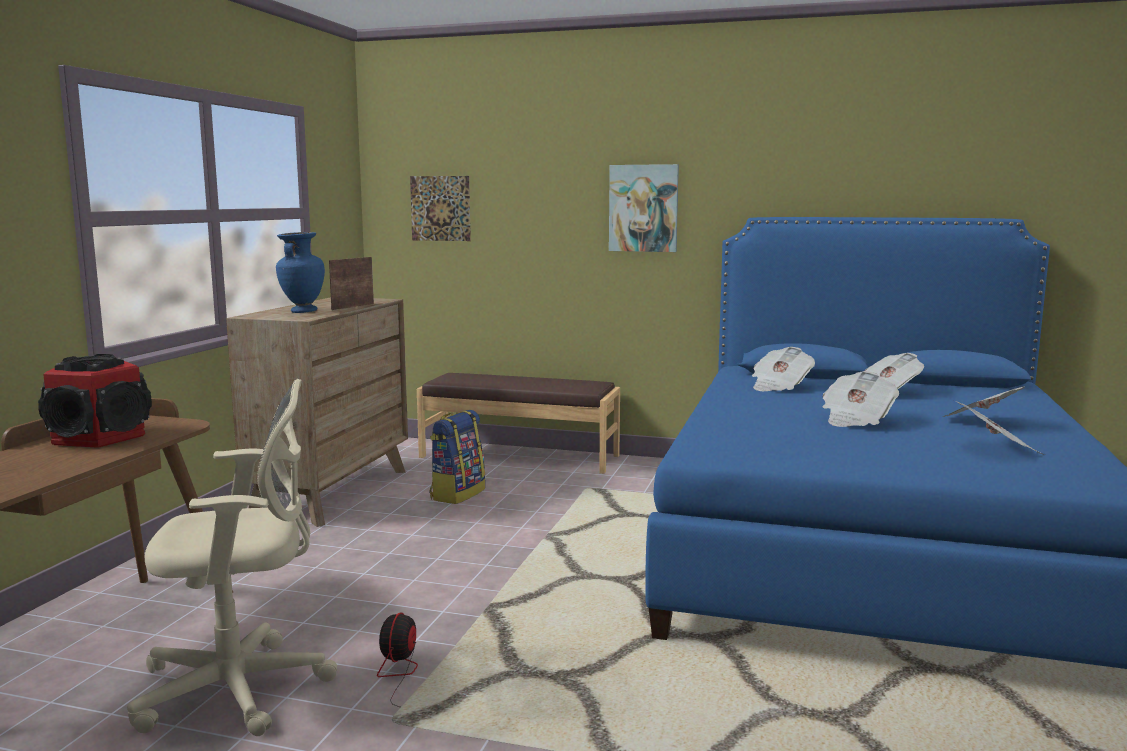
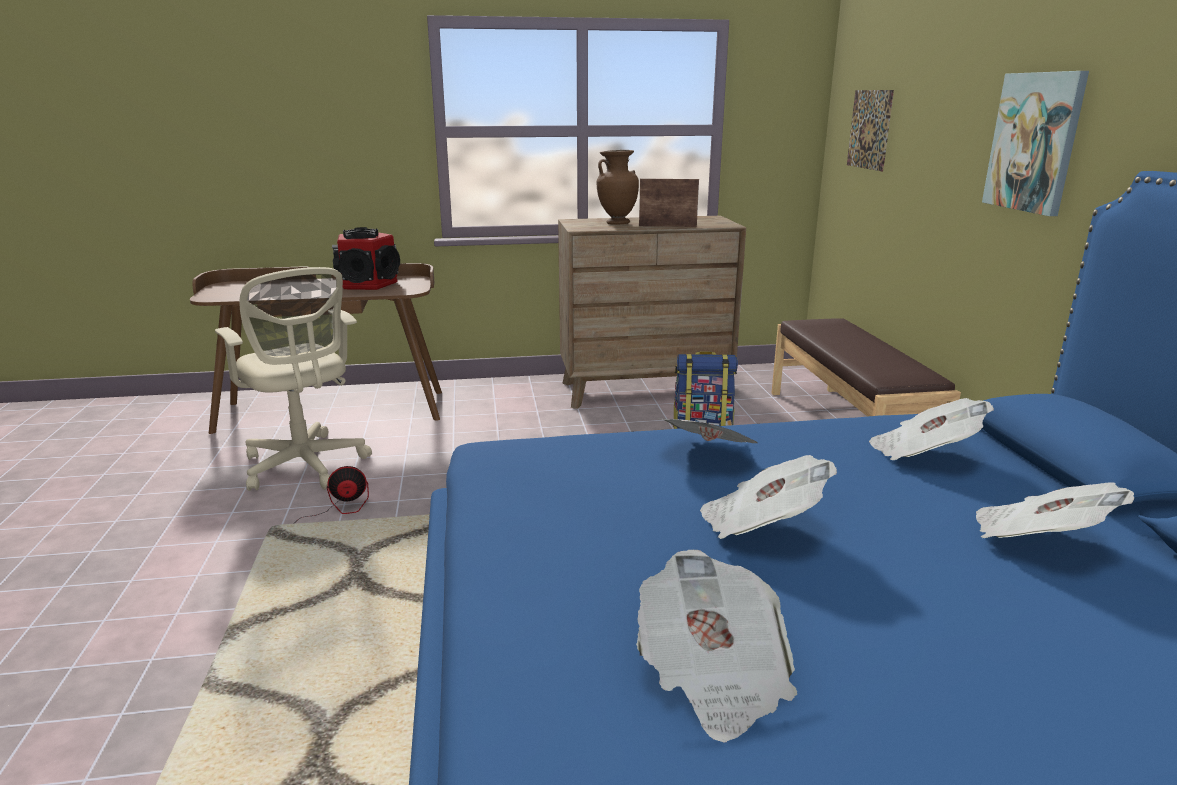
camera: 65 degrees right, 10 degrees up
blue vase [276,232,325,313] -> brown vase [597,150,639,225]
newspaper [942,386,1025,417] -> newspaper moved to [657,418,759,444]

